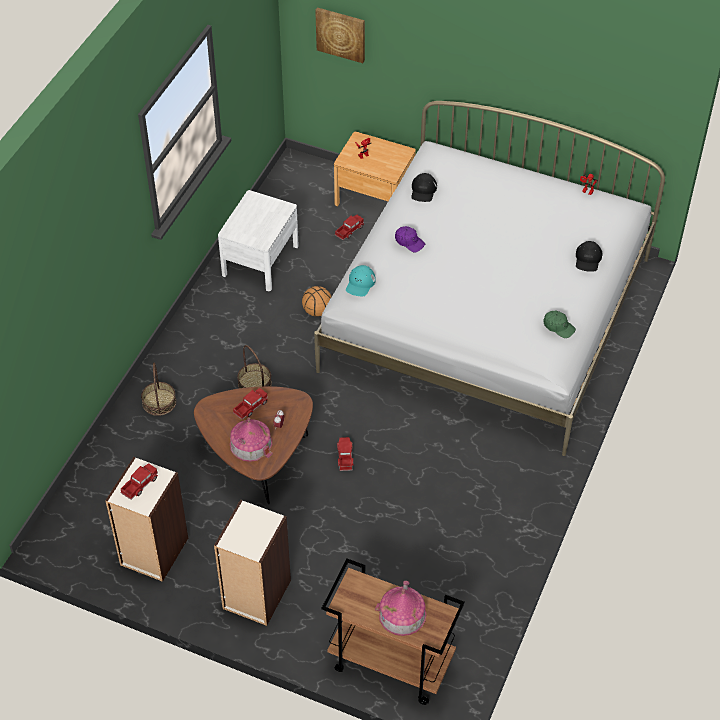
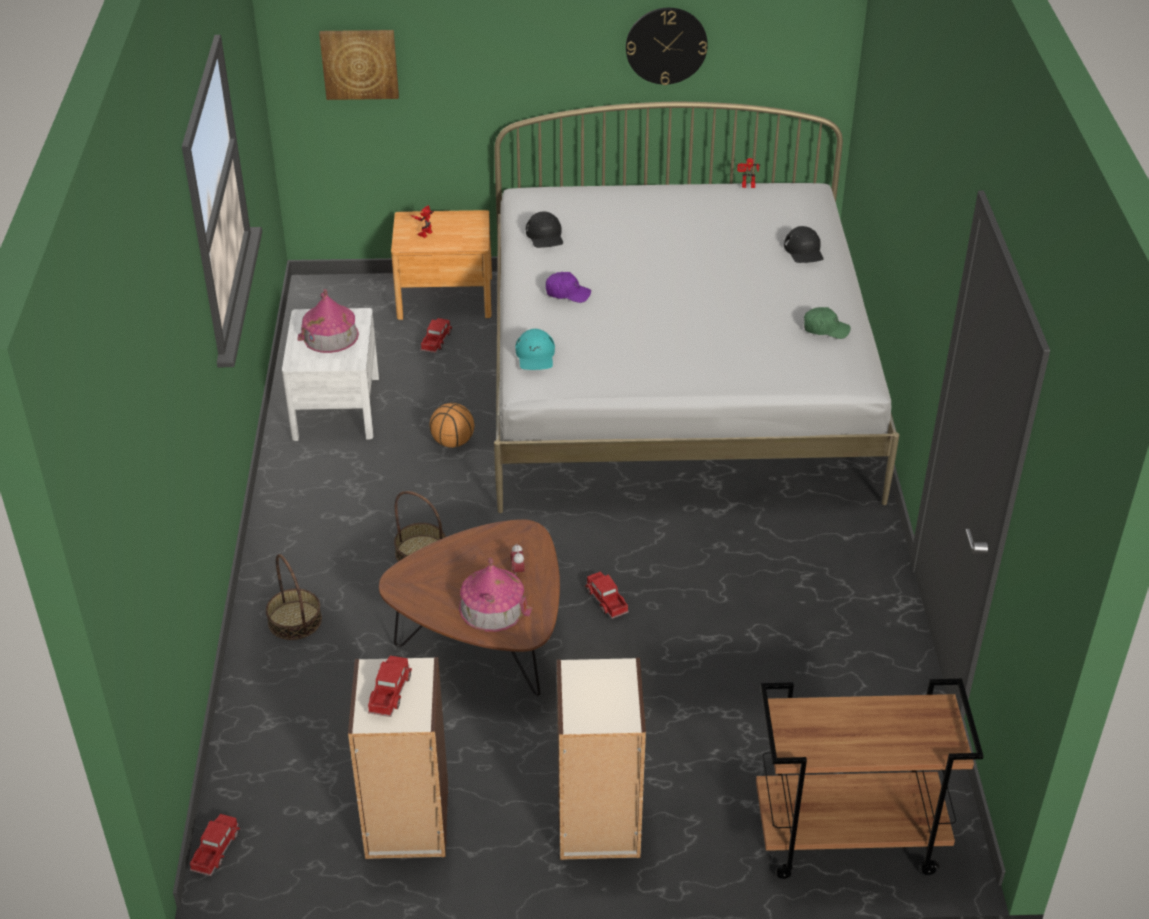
camera: 25 degrees left, 10 degrees down
toy truck [233,388,268,420] -> toy truck moved to [190,814,240,876]
toy house [375,581,426,636] -> toy house moved to [298,289,359,353]
none -> wall clock [626,8,708,85]

